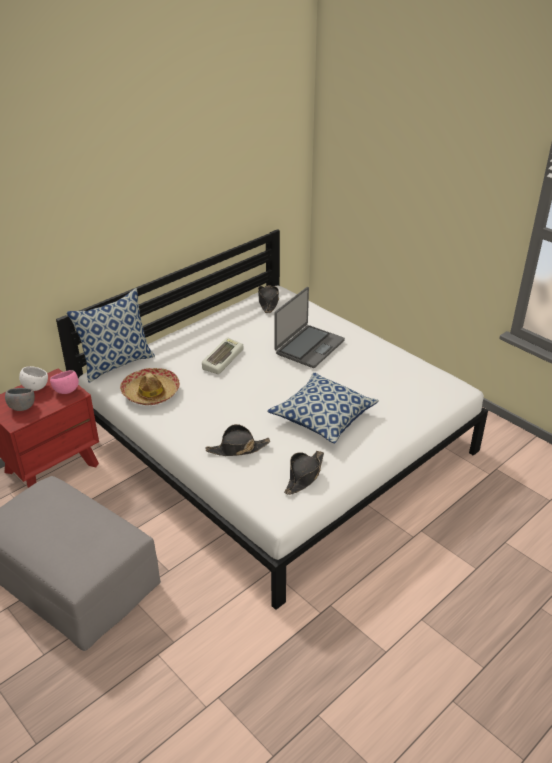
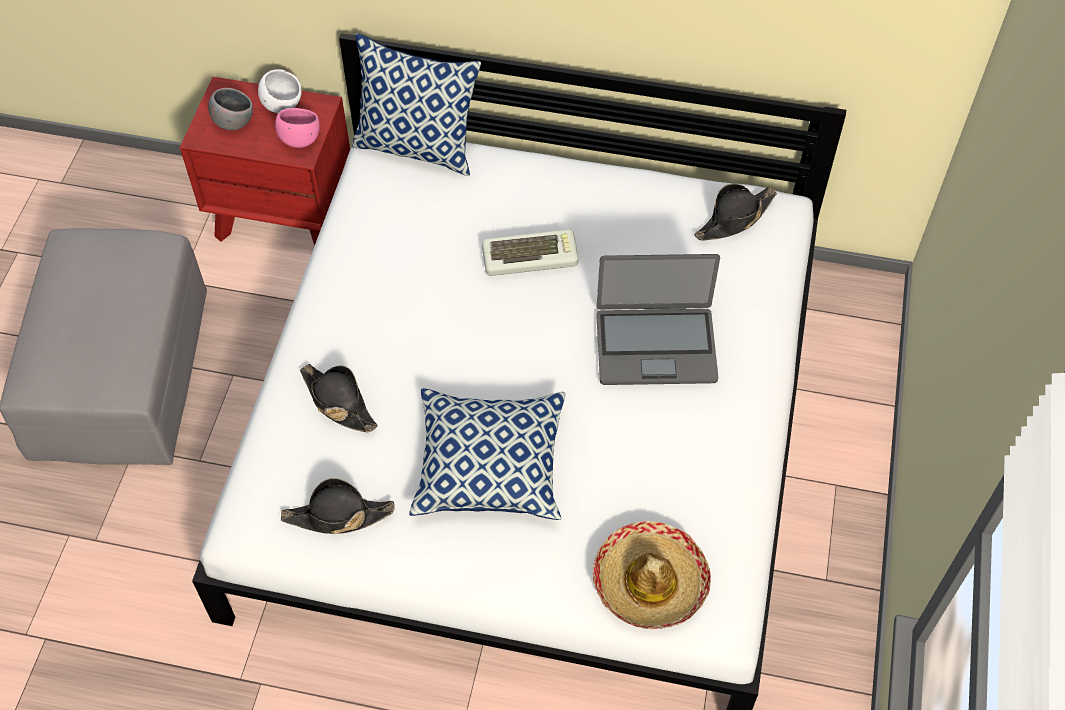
camera: 55 degrees right, 20 degrees up
hat [120,368,180,405] -> hat moved to [593,521,711,629]

